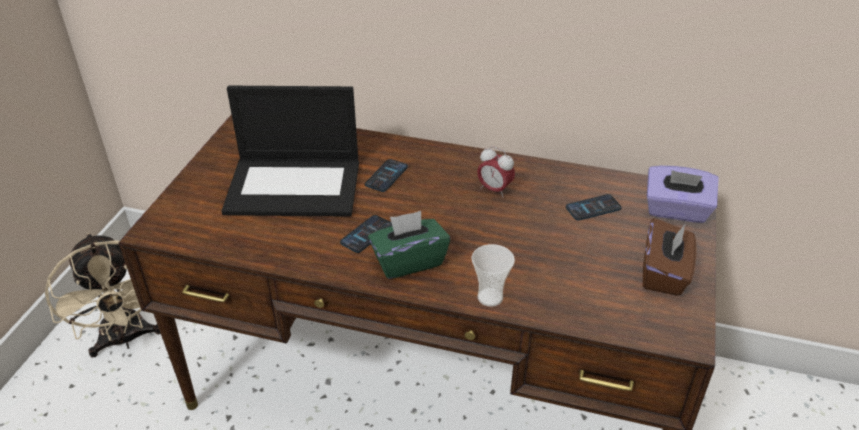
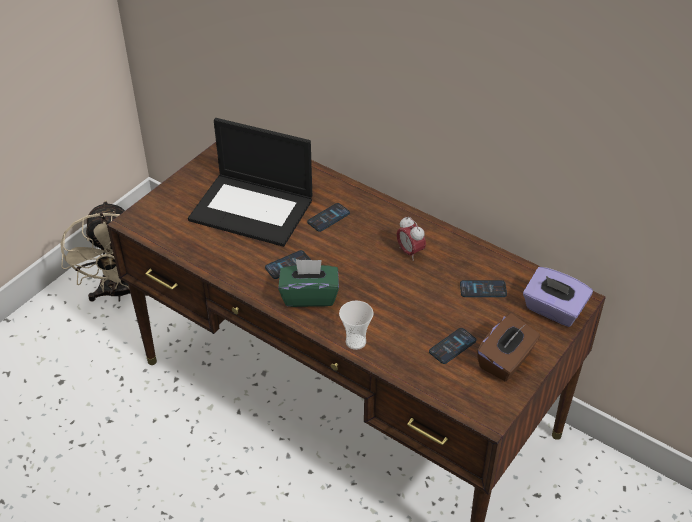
camera: 20 degrees right, 5 degrees up
none -> phone [429,328,476,364]

